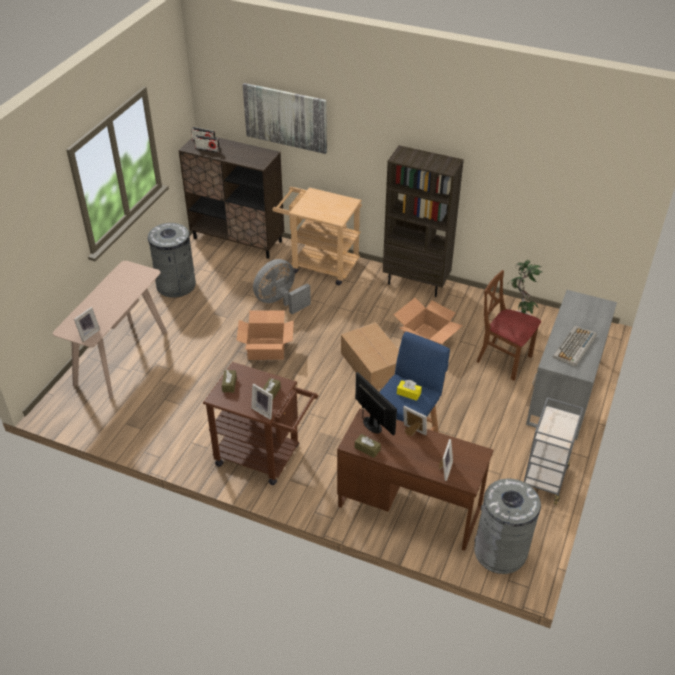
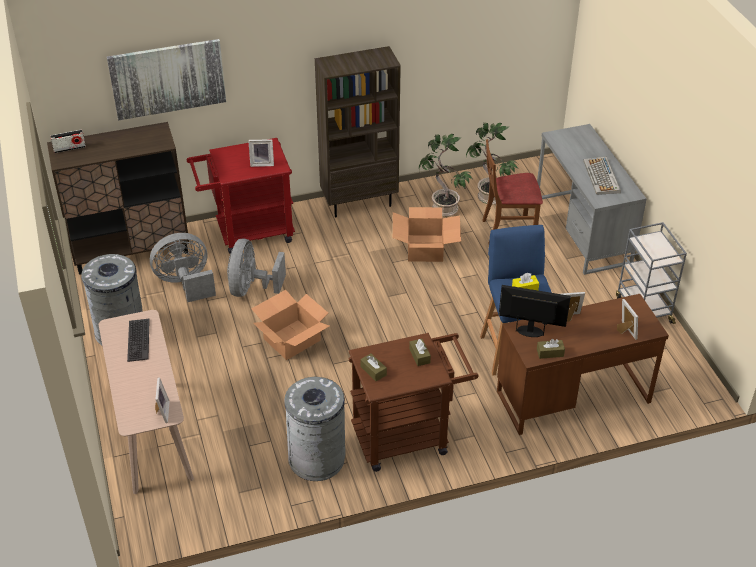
camera: 40 degrees left, 0 degrees up
radio [194,135,220,153] -> none
picture frame [251,384,273,420] -> picture frame moved to [248,139,274,167]
beige cart [272,187,362,285] -> red cart [186,138,295,254]
cardboard box [341,322,399,390] -> none
grey trash can [474,479,541,574] -> grey trash can moved to [284,377,346,481]
none -> keyboard [127,319,150,362]
none -> grey fan [150,233,216,302]
none -> potted plant [419,134,473,216]

